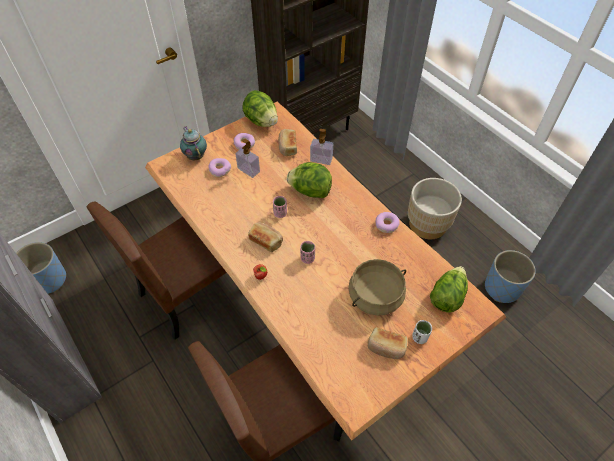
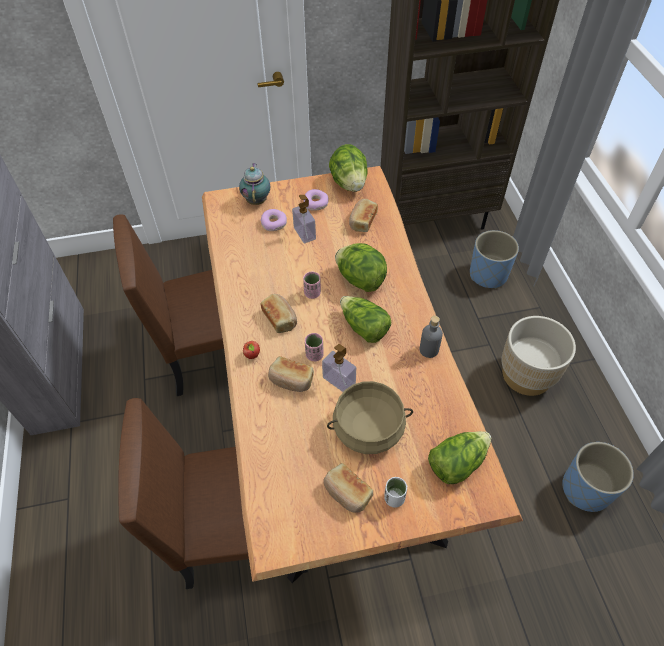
camera: 25 degrees right, 0 degrees up
blue planter [16,242,66,294] -> blue planter moved to [470,230,519,289]
soap dispenser [310,129,333,165] -> soap dispenser moved to [322,344,356,392]
donut [376,212,400,233] -> grey bottle [419,316,443,358]
none -> bread [268,356,314,392]
none -> lettuce [340,296,391,343]

